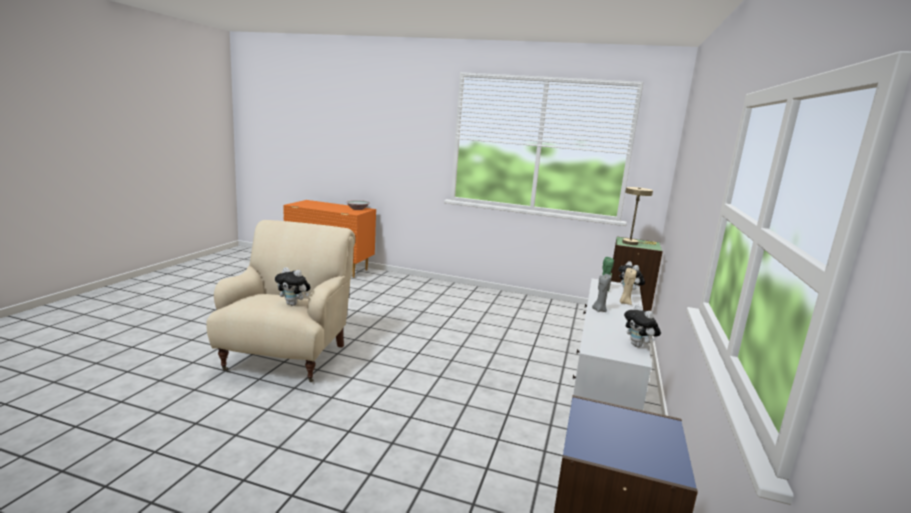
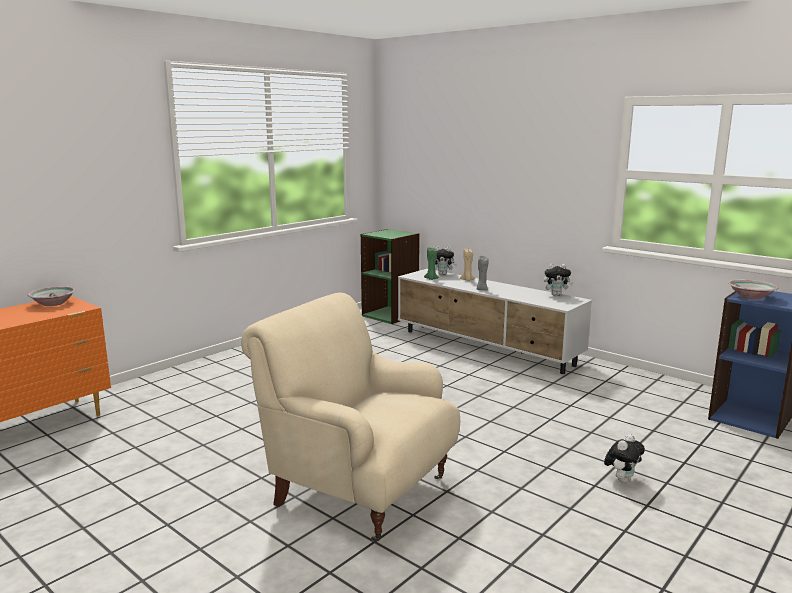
camera: 65 degrees left, 0 degrees up
plush toy [275,267,311,306] -> plush toy moved to [604,434,645,483]
beige table lamp [622,187,657,245] -> none
none -> bowl [728,279,778,300]

